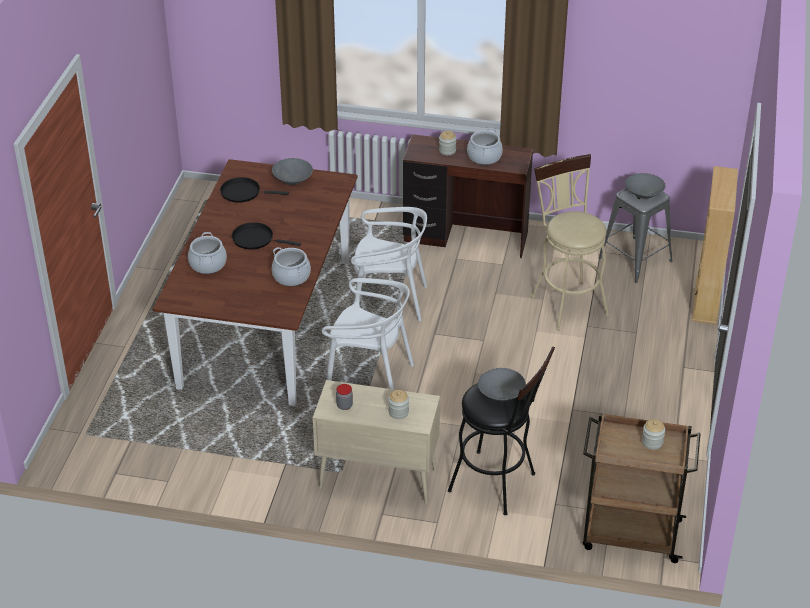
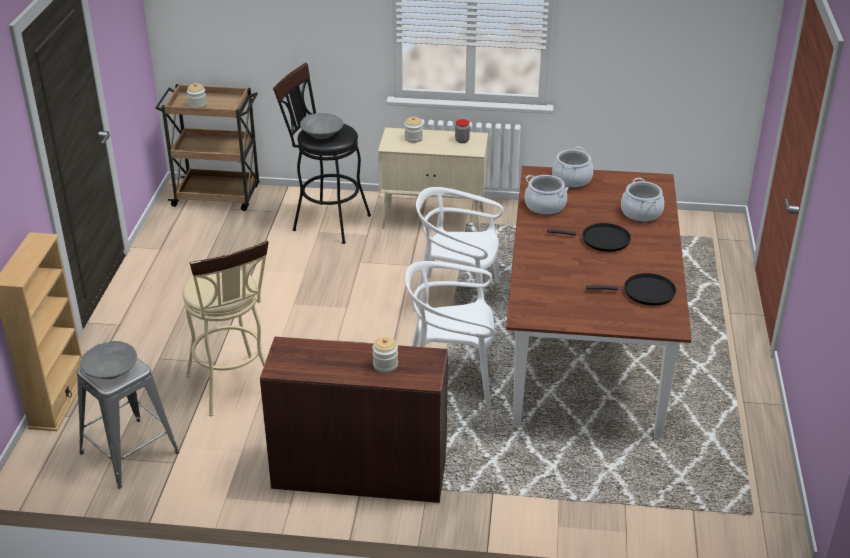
camera: 175 degrees right, 5 degrees down
grey bowl [272,158,313,185] -> none
cooking pot [467,128,503,165] -> cooking pot moved to [552,147,593,188]

